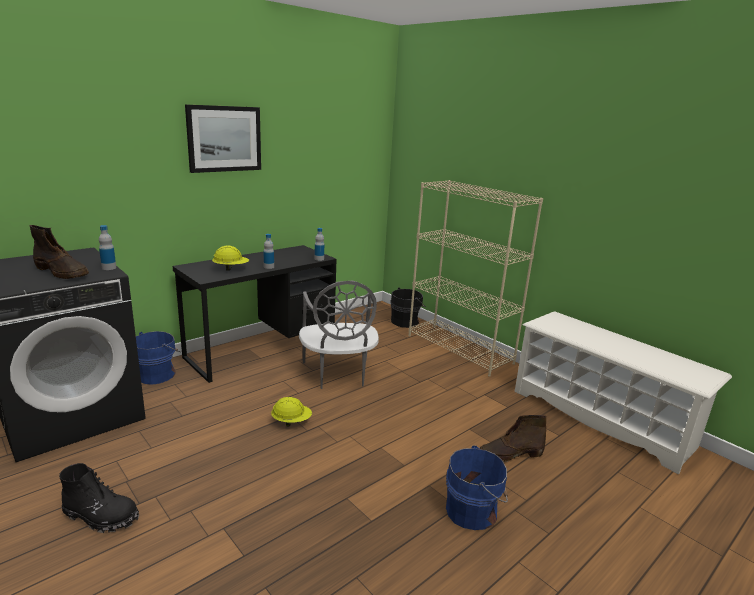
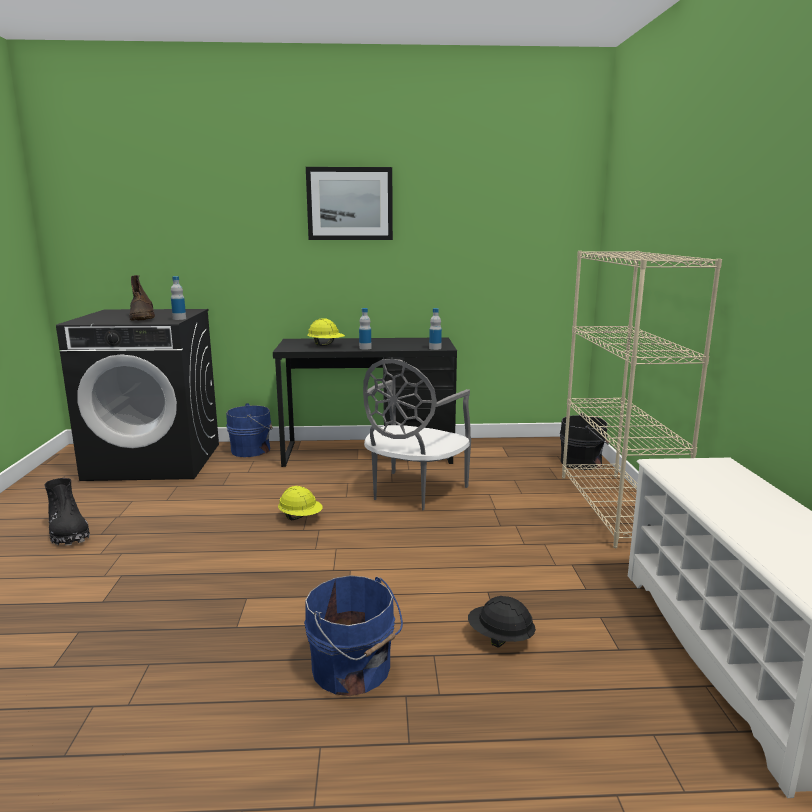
camera: 40 degrees right, 5 degrees down
brown boot [480,415,546,462] -> black hard hat [468,596,536,647]

